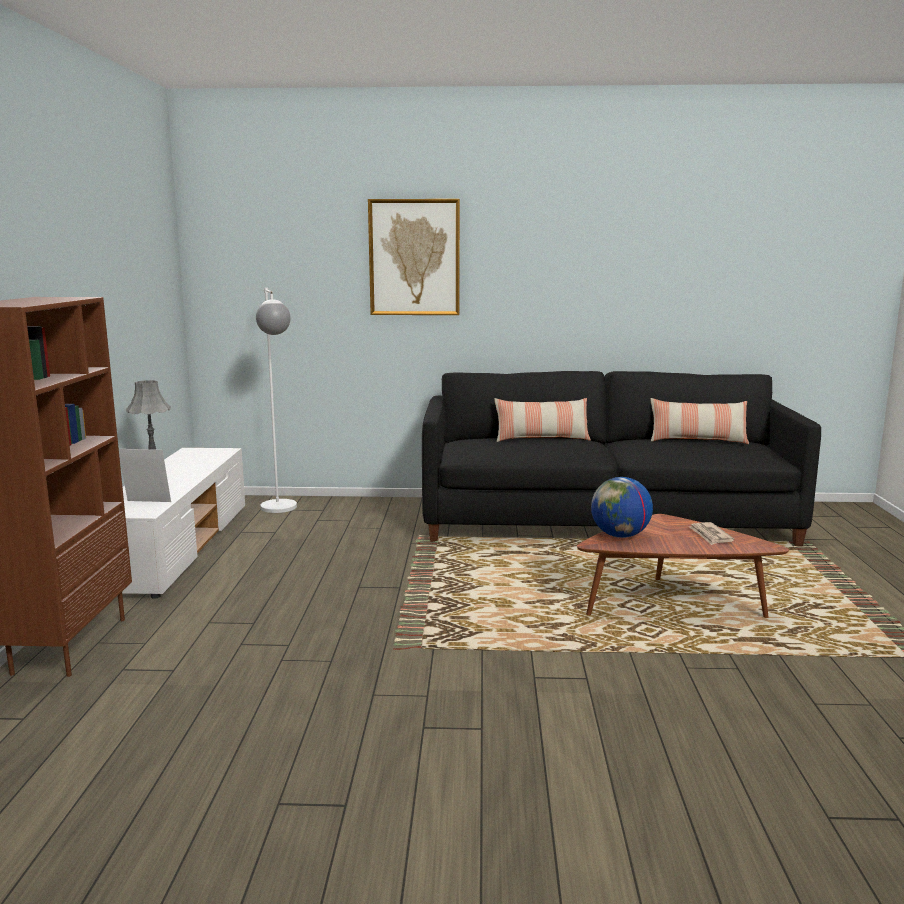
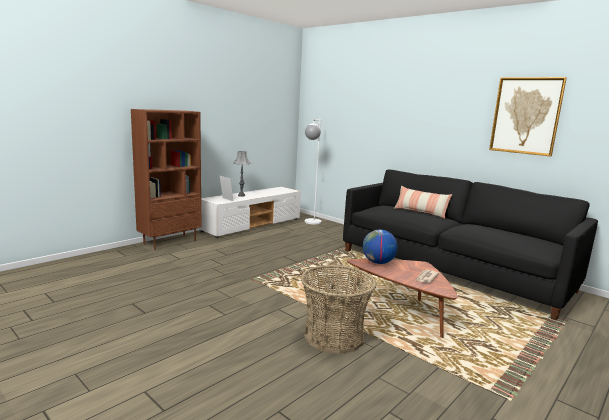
camera: 40 degrees right, 0 degrees up
picture [368,199,460,315] -> picture moved to [489,77,567,156]
pillow [651,398,749,444] -> none
none -> basket [301,265,377,354]

